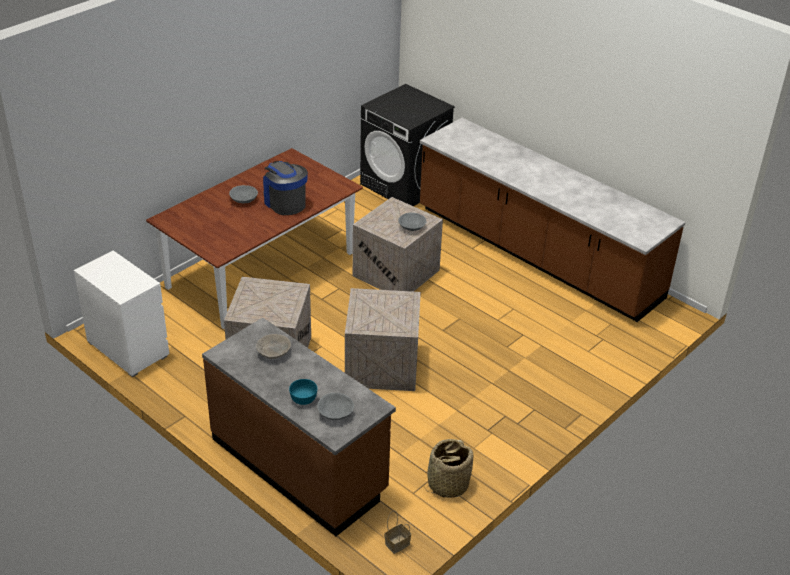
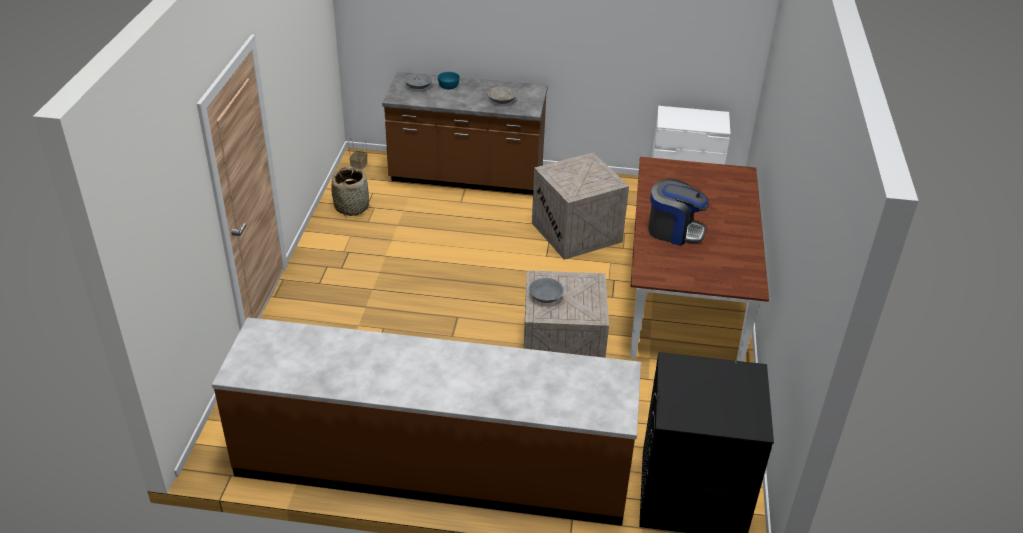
camera: 145 degrees right, 0 degrees up
grey bowl [229,185,258,203] -> none
crate [345,288,421,391] -> none

